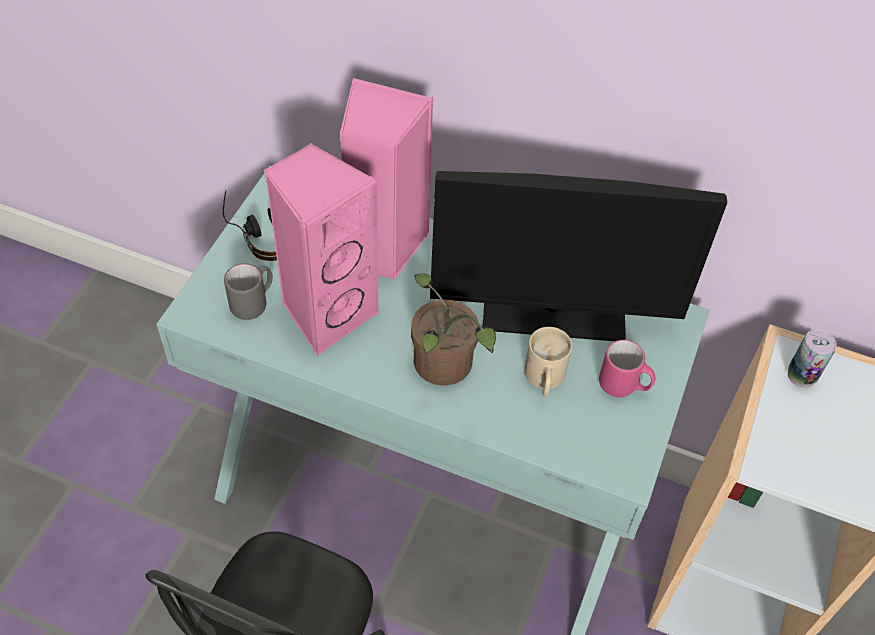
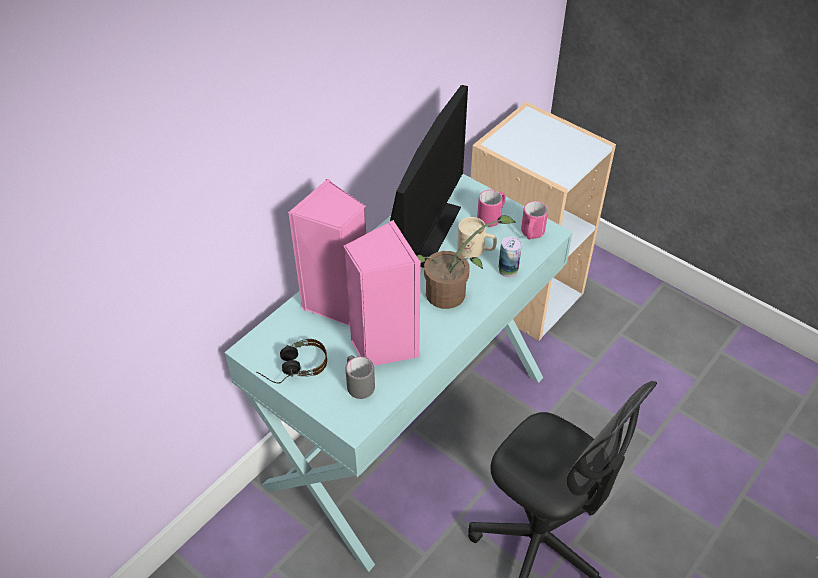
camera: 70 degrees left, 5 degrees down
can [787,329,837,388] -> can moved to [498,237,522,277]
none -> pink mug [521,201,548,239]

